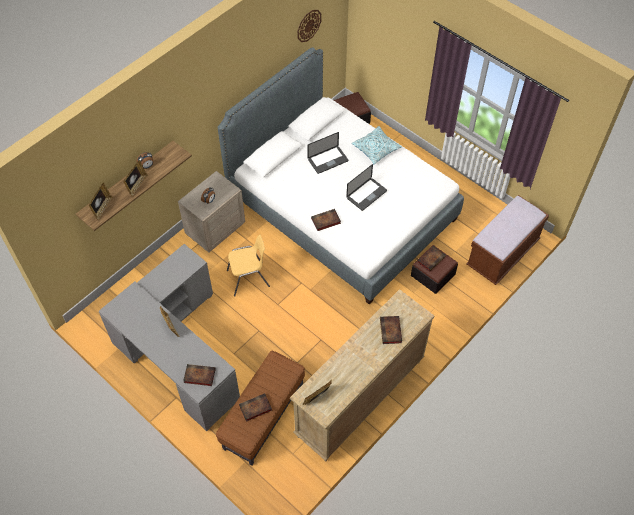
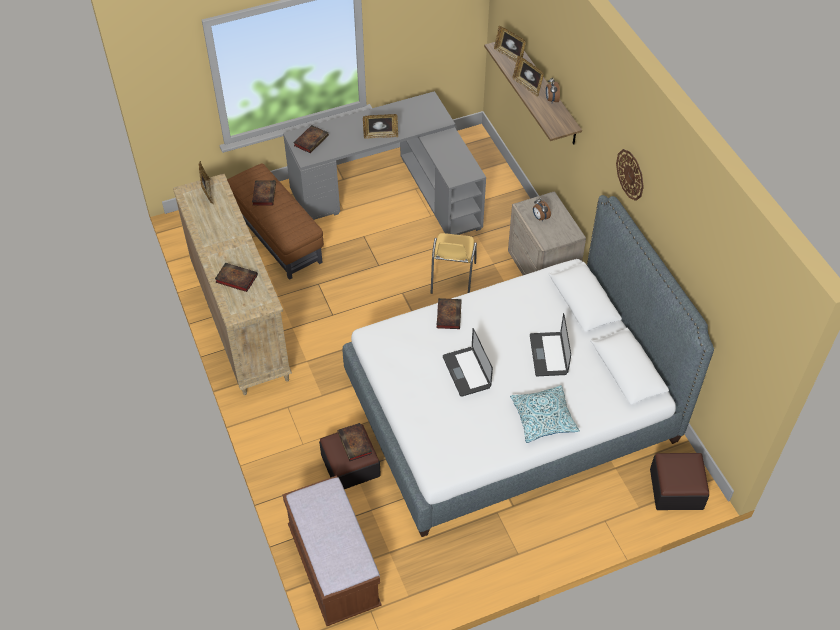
camera: 115 degrees right, 5 degrees down
wall clock [297,10,321,42] -> wall clock moved to [616,149,644,201]

